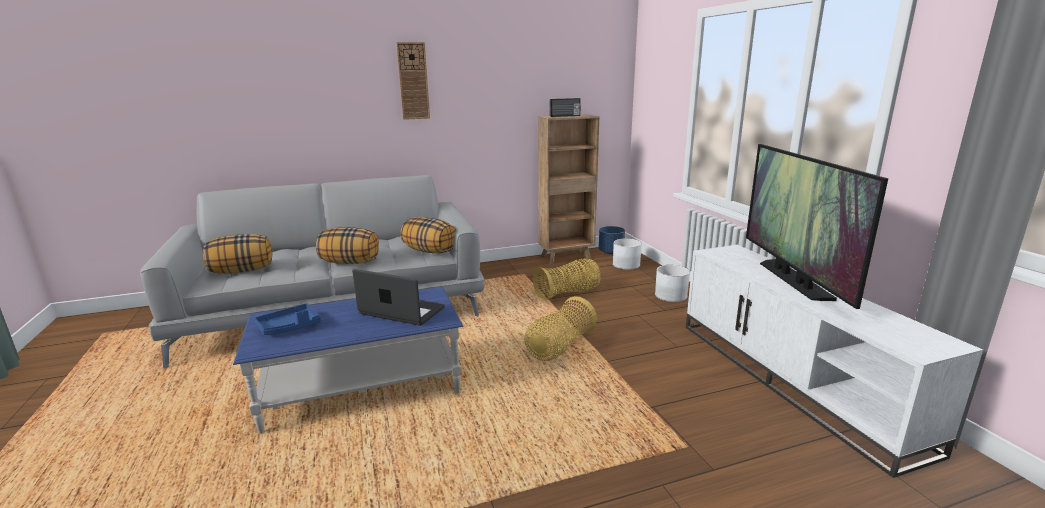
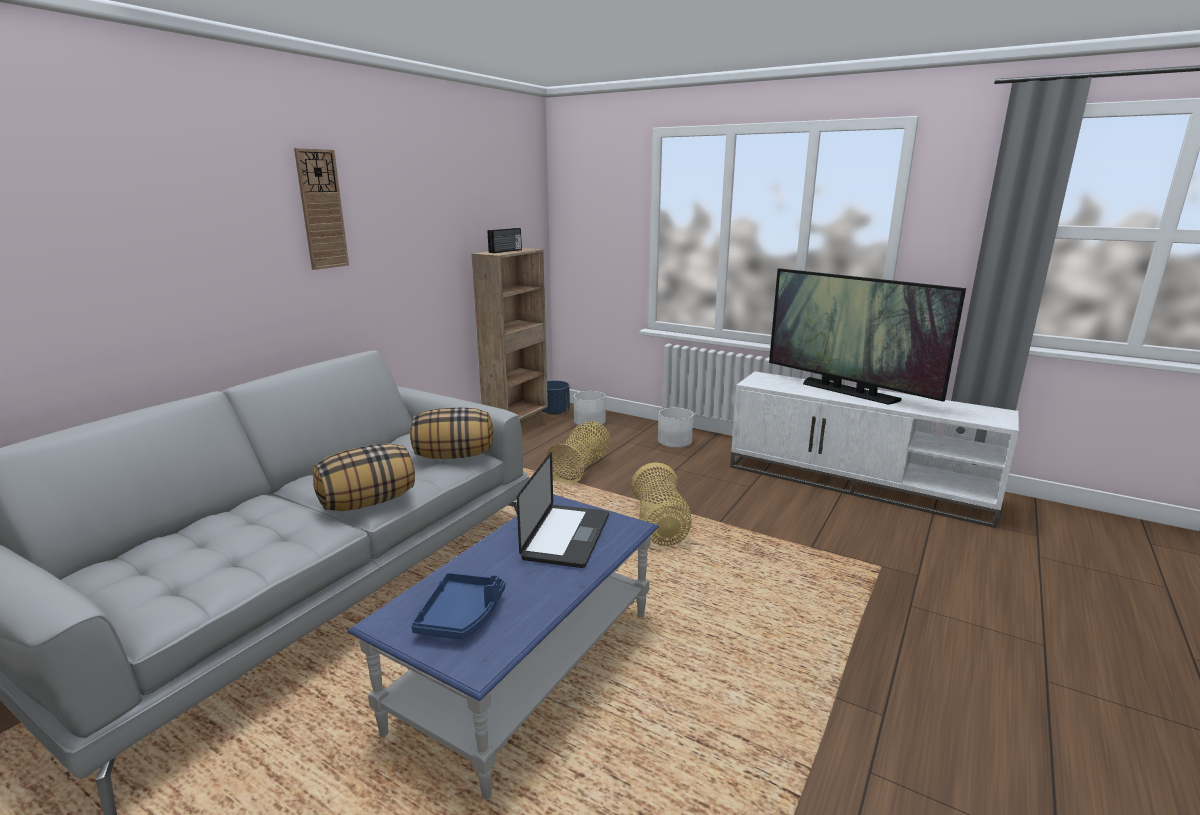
camera: 40 degrees left, 0 degrees up
pillow [203,234,272,274] -> none
laptop [352,269,445,326] -> laptop turned 120 degrees clockwise [517,452,609,568]

